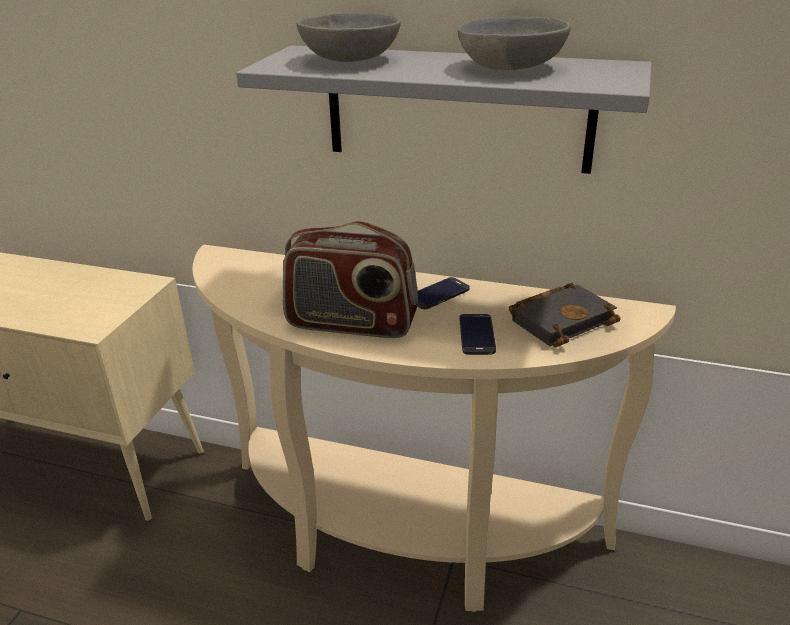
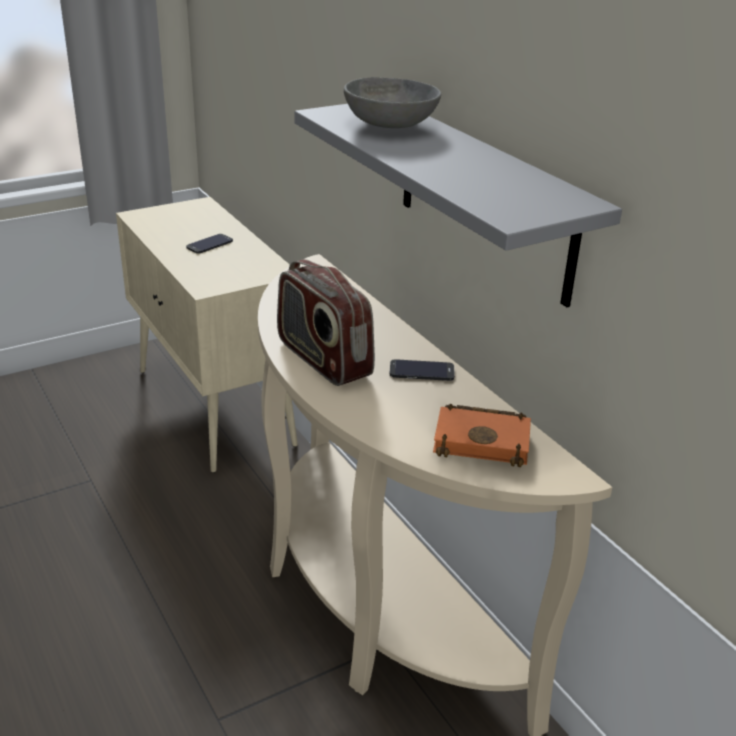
camera: 40 degrees right, 0 degrees up
grey bowl [458,17,571,70] -> none
phone [459,314,496,355] -> phone moved to [186,234,233,253]
black book [509,283,621,347] -> orange book [433,404,531,467]

